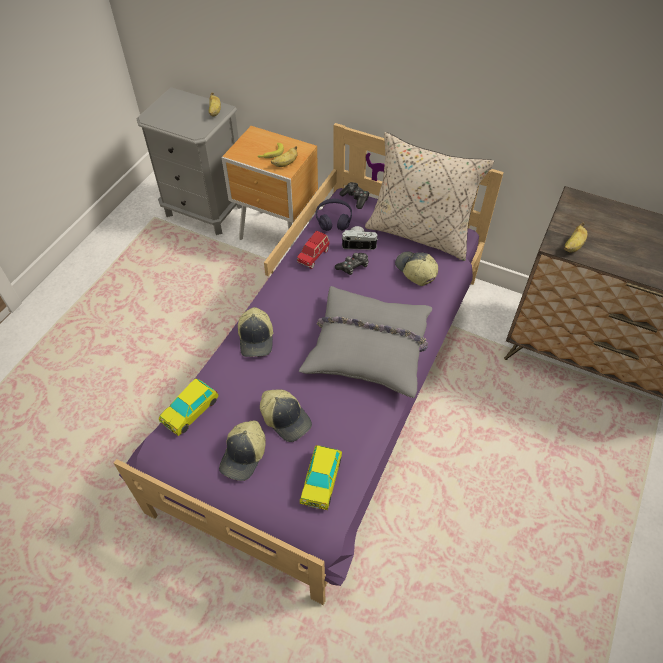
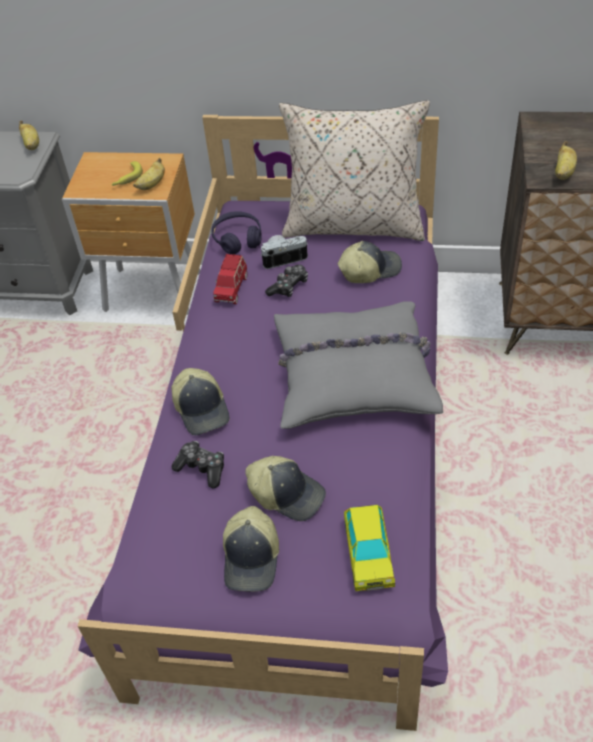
camera: 15 degrees left, 5 degrees down
toy car [159,379,218,436] -> none
game controller [339,182,369,209] -> game controller moved to [172,441,224,489]
cap [395,252,438,286] -> cap turned 120 degrees clockwise [338,241,402,283]

